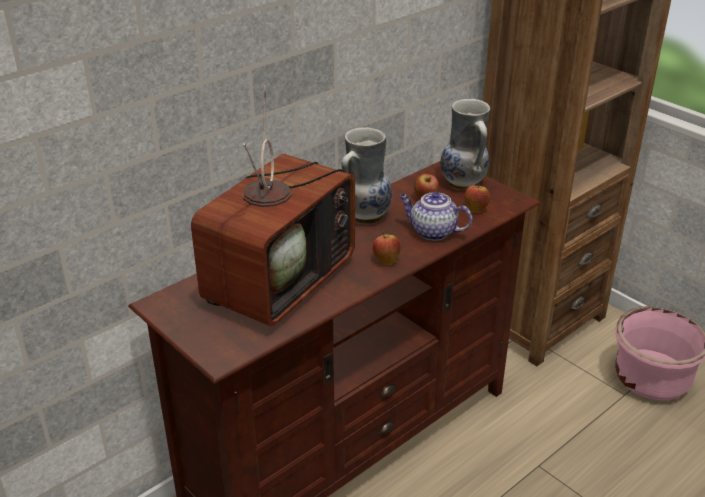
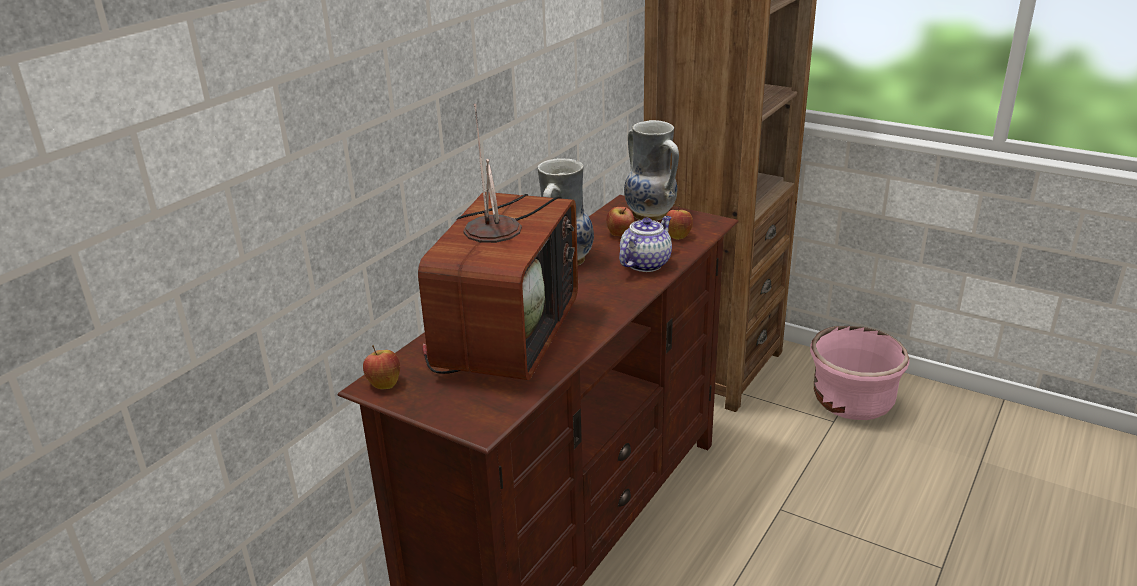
camera: 15 degrees left, 5 degrees down
apple [373,230,401,265] -> apple moved to [363,345,400,389]
teapot [399,192,472,241] -> teapot turned 120 degrees clockwise [619,216,672,272]

